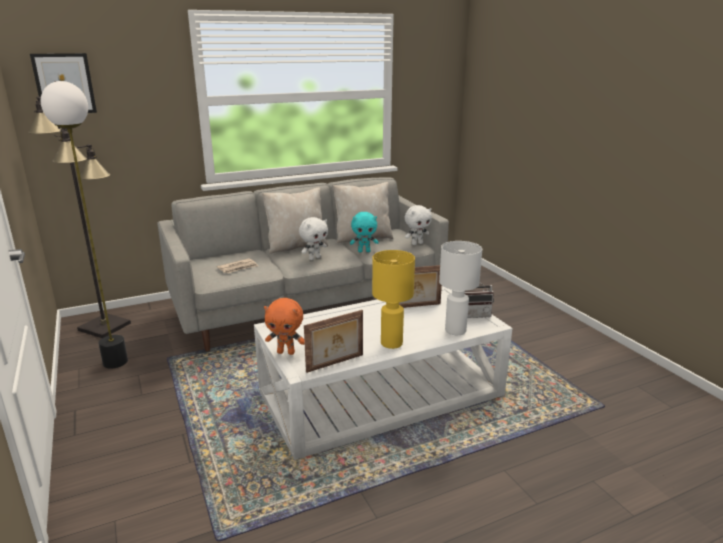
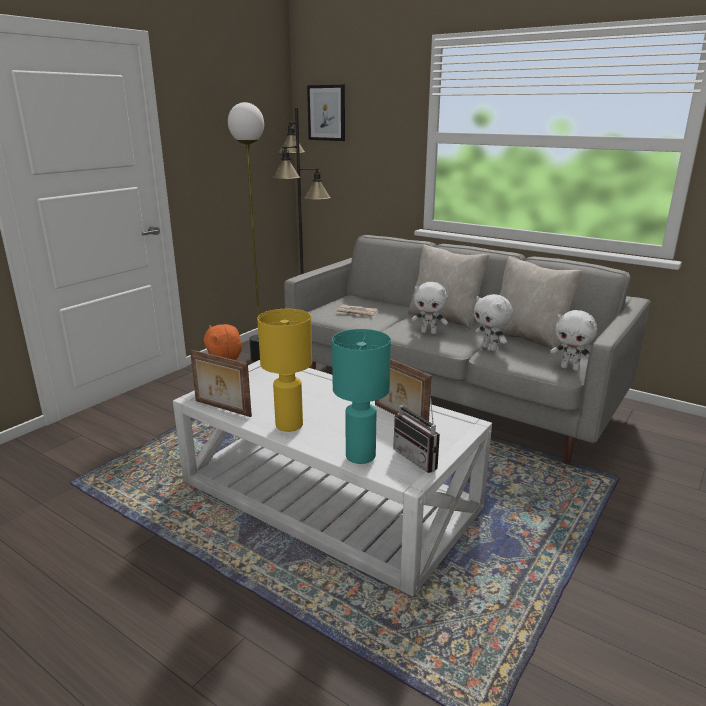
camera: 60 degrees right, 0 degrees up
turquoise plush toy [350,212,379,253] -> white plush toy [474,294,513,351]
white table lamp [439,241,482,335] -> turquoise table lamp [332,329,391,464]

